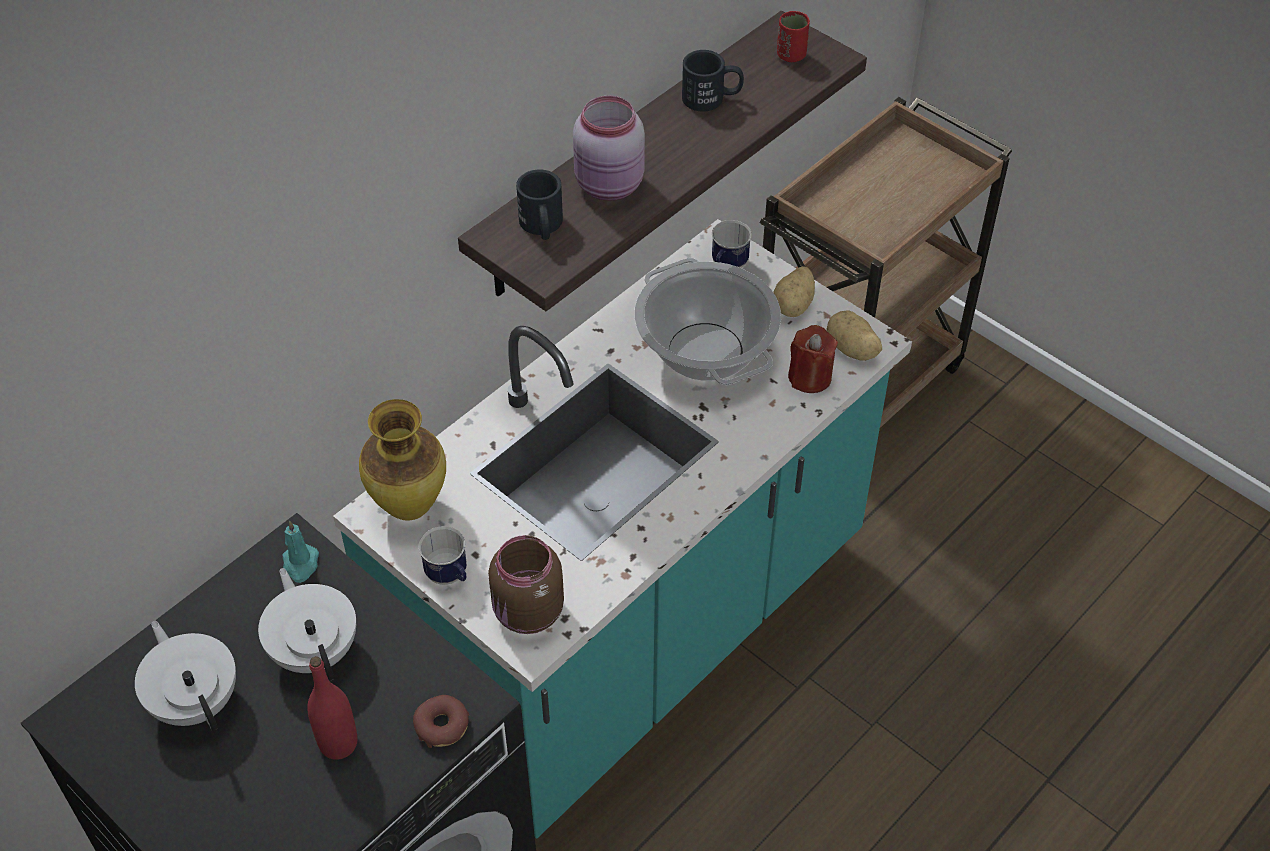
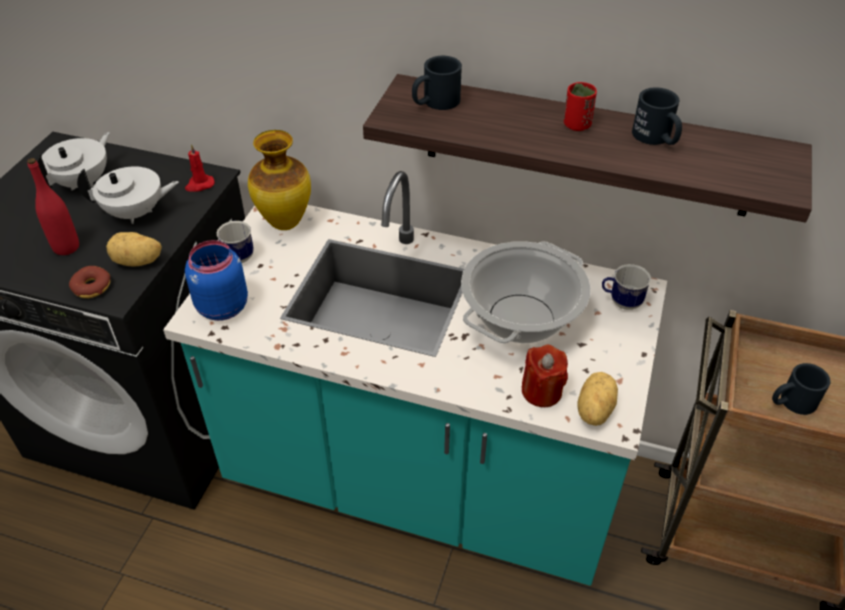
camera: 65 degrees right, 5 degrees down
white teapot [258,568,356,681] -> white teapot turned 45 degrees clockwise [77,166,179,224]
turquoise candle [282,520,319,583] -> red candle [185,144,215,192]
brown jar [488,535,564,634] -> blue jar [185,240,248,321]
pink jar [573,96,645,201] -> none
potato [773,266,815,317] -> potato moved to [106,232,162,267]
red cup [777,11,810,62] -> red cup moved to [564,82,597,131]
none -> black mug [772,363,831,415]

